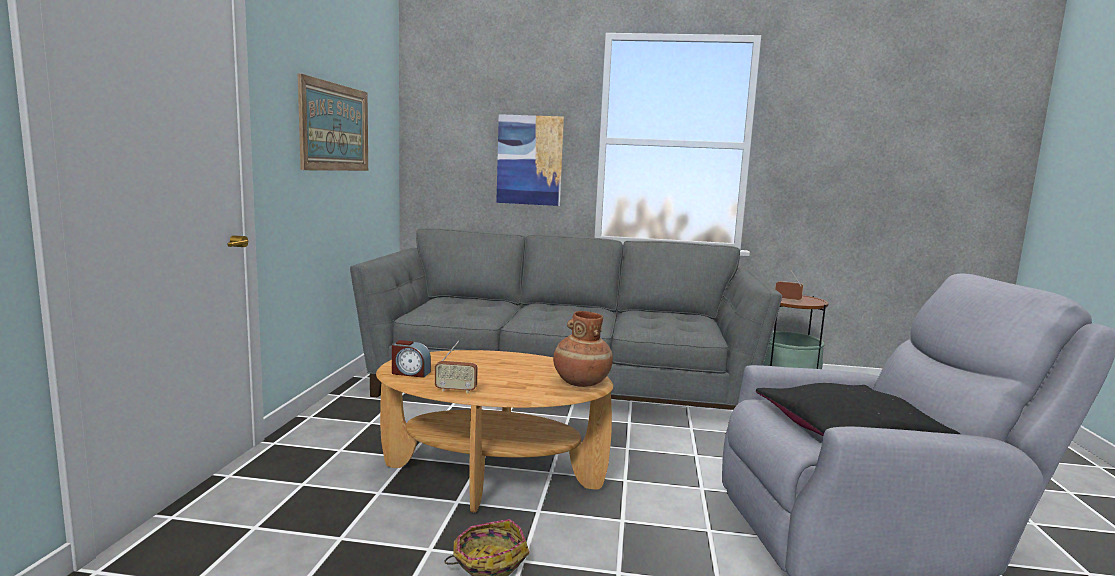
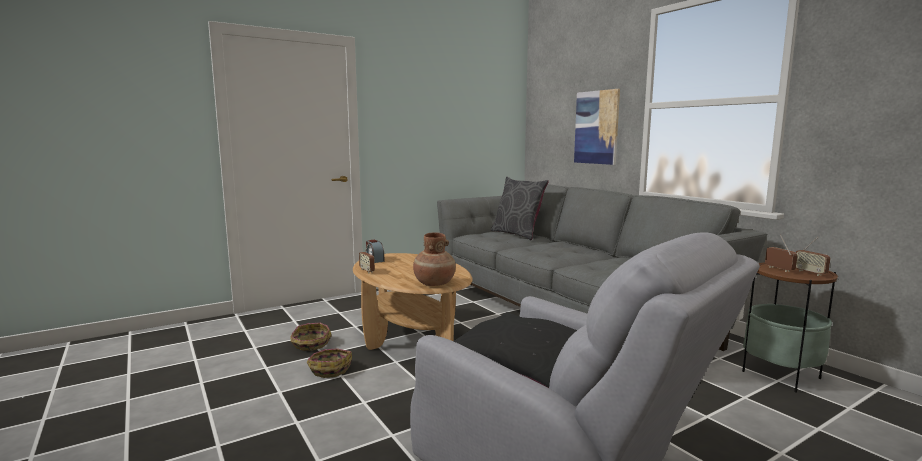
camera: 50 degrees right, 0 degrees up
picture [298,74,368,171] -> none
none -> basket [290,323,332,351]
none -> grey pillow [491,177,549,240]
none -> radio [796,237,830,276]

